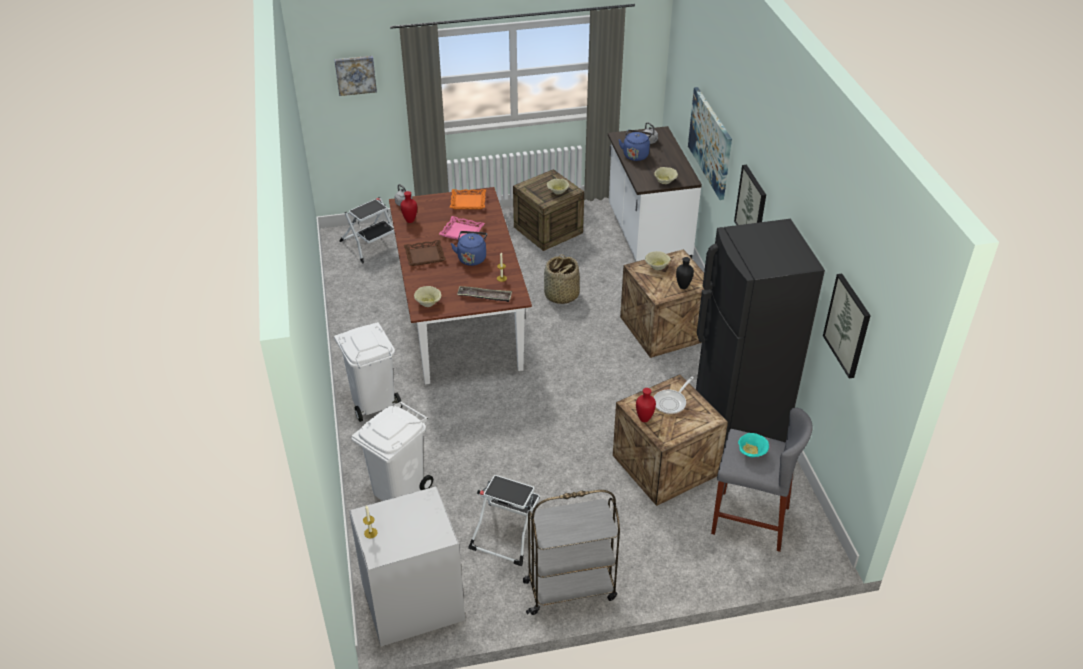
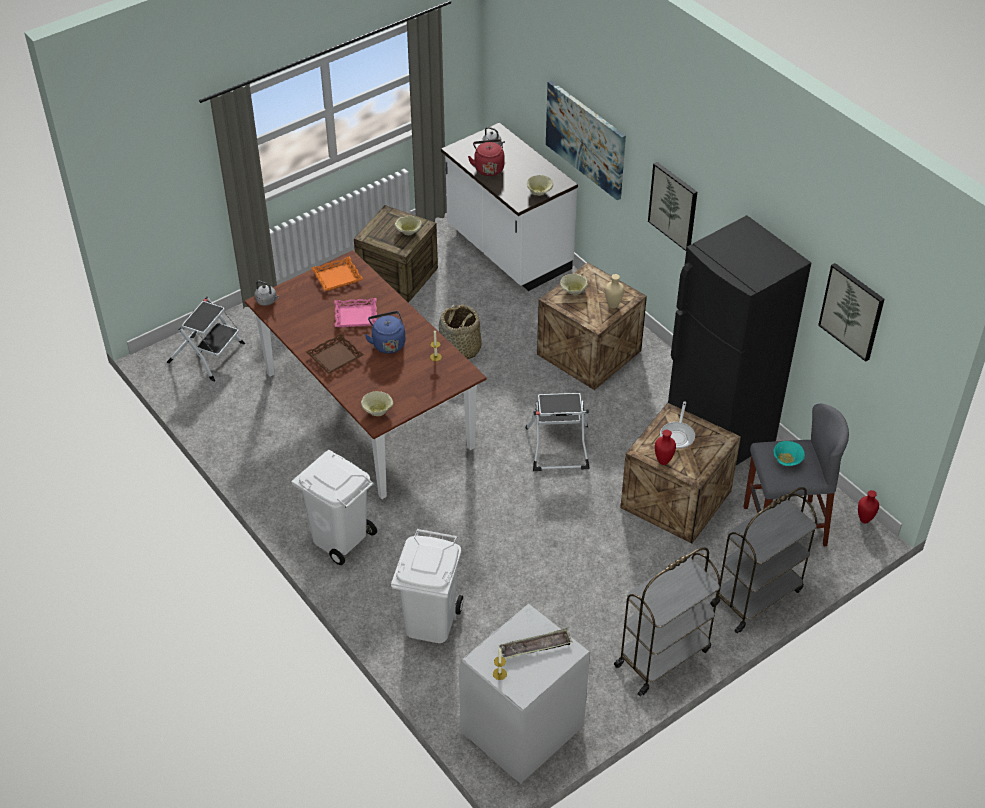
camera: 25 degrees left, 5 degrees up
picture [334,56,377,96] -> none
red vase [400,191,417,223] -> red vase moved to [858,490,879,523]
tray [457,286,512,302] -> tray moved to [499,628,572,659]
step ladder [468,475,540,566] -> step ladder moved to [525,393,590,471]
blue kettle [618,130,652,161] -> red kettle [468,139,504,176]
black vase [676,257,694,289] -> beige vase [605,274,624,308]
none -> grey cart [710,487,817,633]

